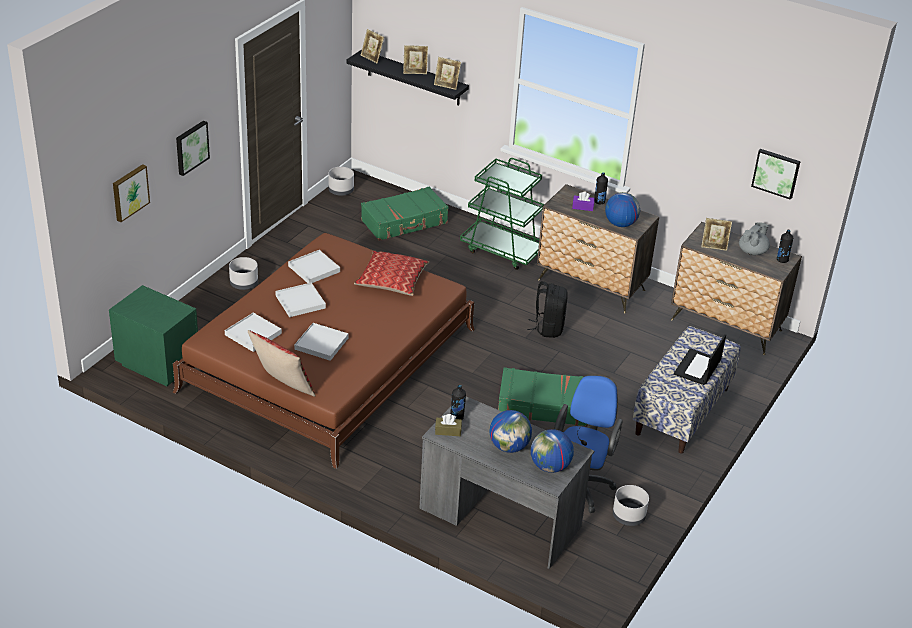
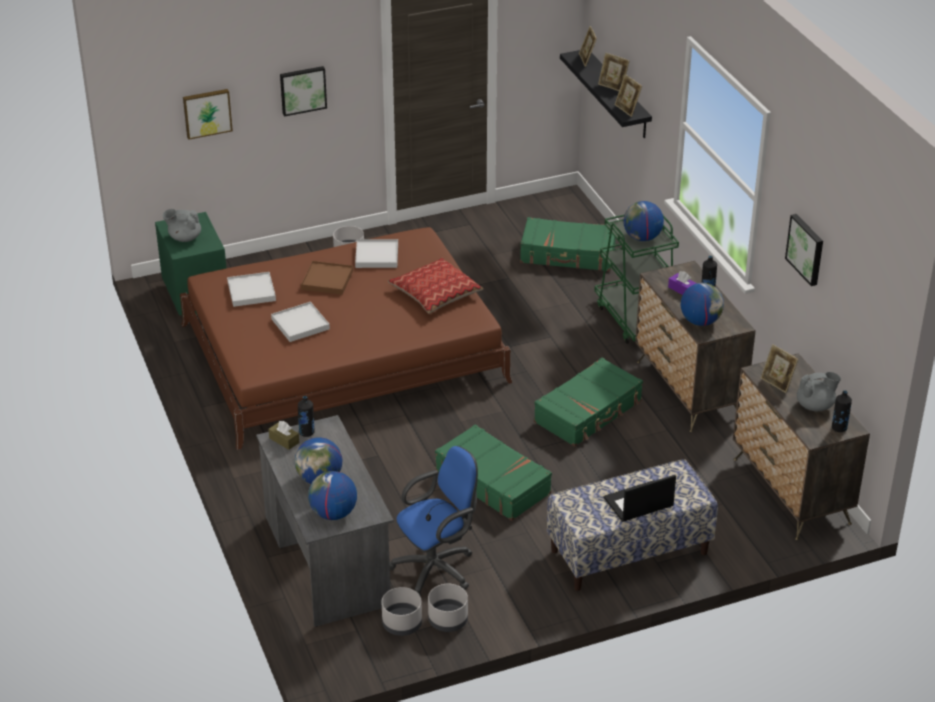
camera: 40 degrees right, 0 degrees up
pillow [248,330,316,397] -> none
white tray [275,283,326,317] -> brown tray [301,261,353,295]
grey planter [328,167,354,196] -> grey planter moved to [382,587,422,636]
black backpack [527,281,568,338] -> green suitcase [534,357,643,447]
picture [751,149,801,200] -> picture moved to [785,214,823,286]
none -> grey teapot [163,209,201,242]
none -> globe [623,201,664,241]

